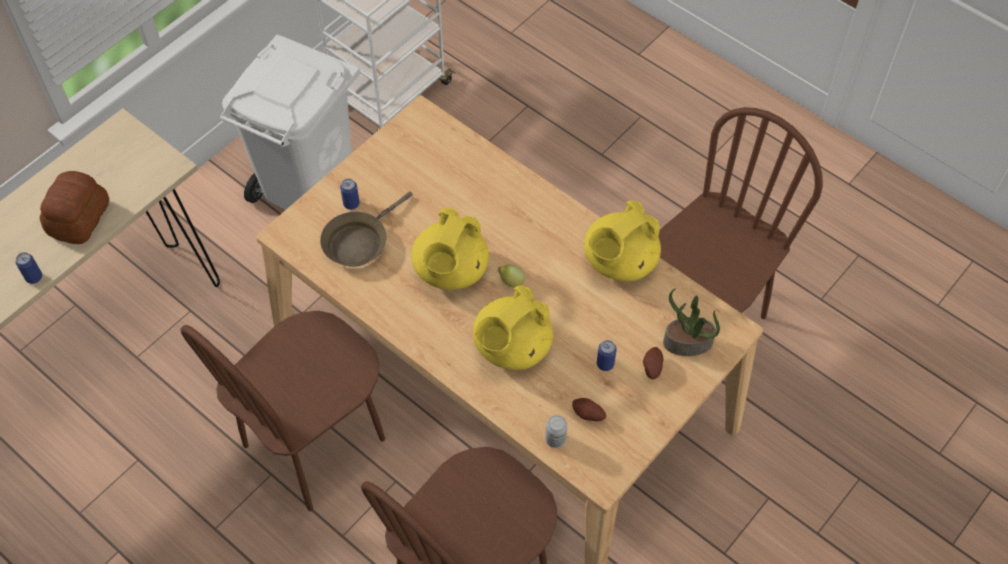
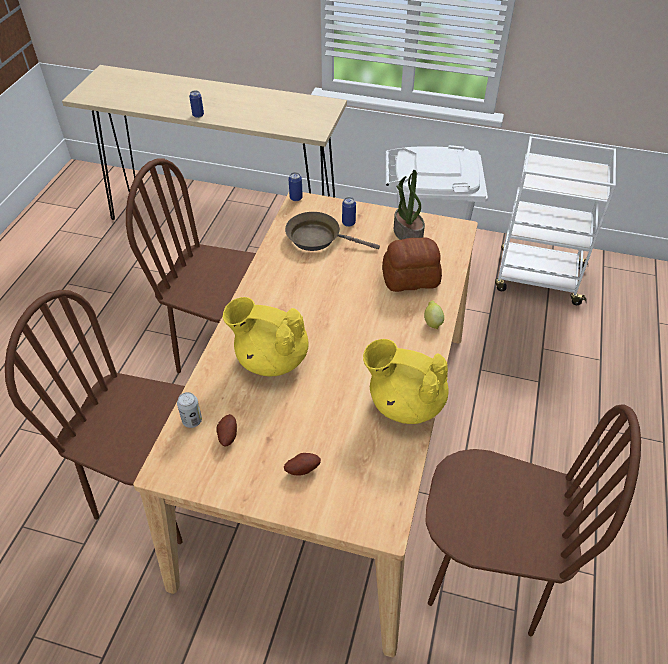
camera: 65 degrees right, 10 degrees down
bread [40,171,109,244] -> bread moved to [382,237,442,292]
yellow teapot [411,208,489,290] -> none
lemon [498,265,525,288] -> lemon moved to [424,300,444,329]
can [597,340,617,371] -> can moved to [288,172,303,201]
potted plant [663,288,720,356] -> potted plant moved to [394,170,425,240]

